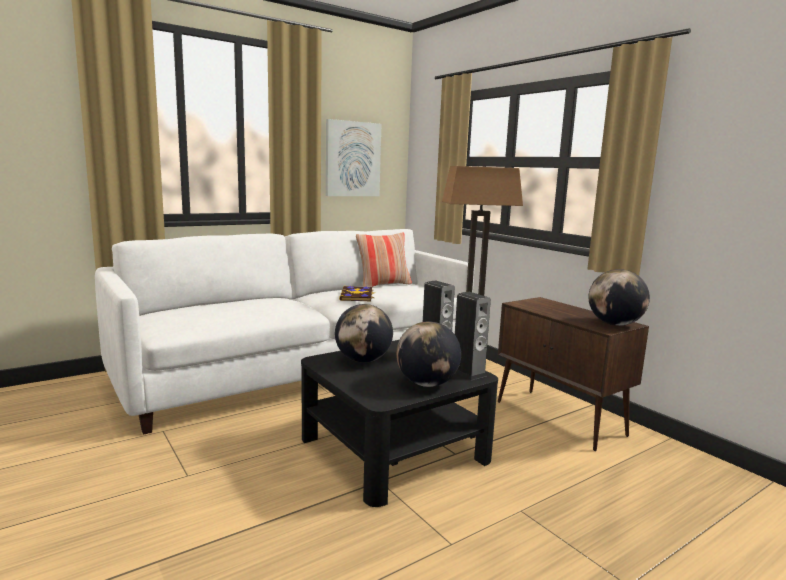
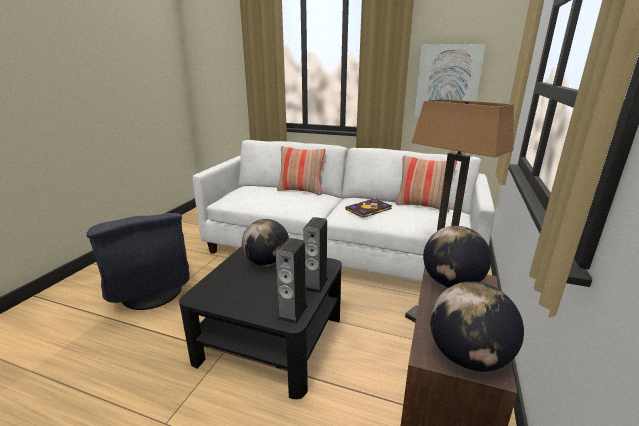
camera: 55 degrees right, 10 degrees up
globe [396,321,461,387] -> globe moved to [423,226,491,288]
none -> grey armchair [87,213,190,310]
none -> pillow [277,146,325,195]

